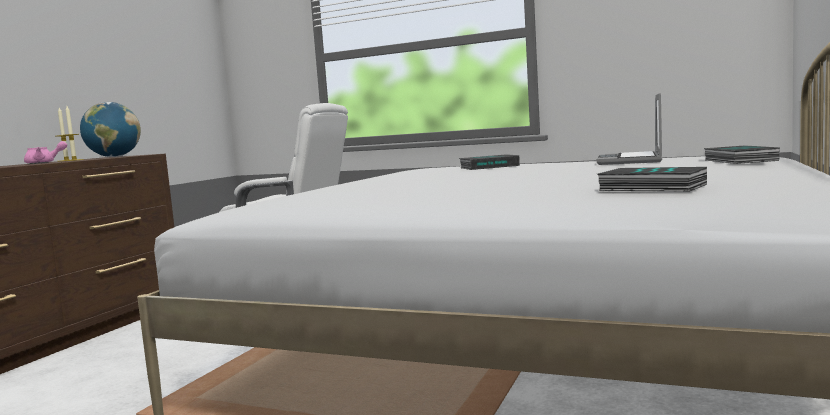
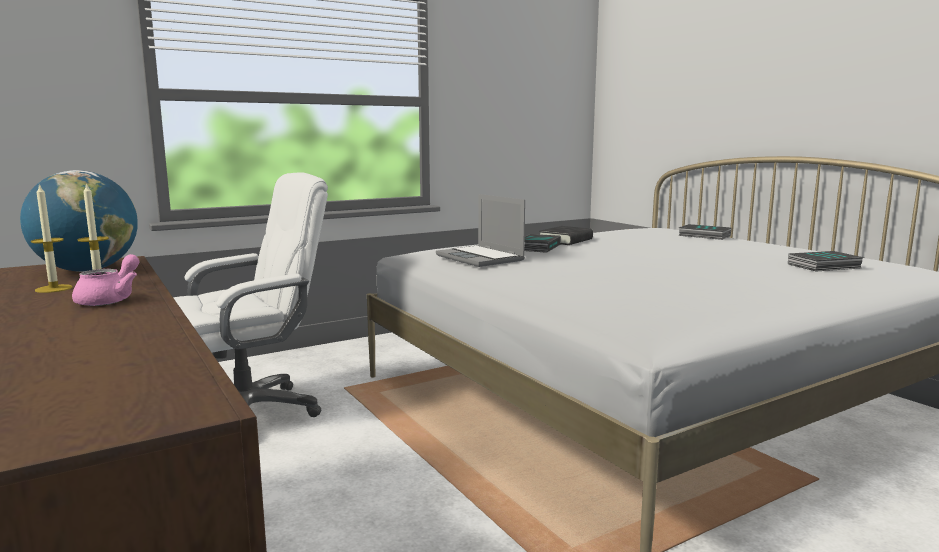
camera: 55 degrees left, 5 degrees up
laptop [596,93,662,165] -> laptop moved to [436,194,525,267]
none -> black book [539,226,593,245]

